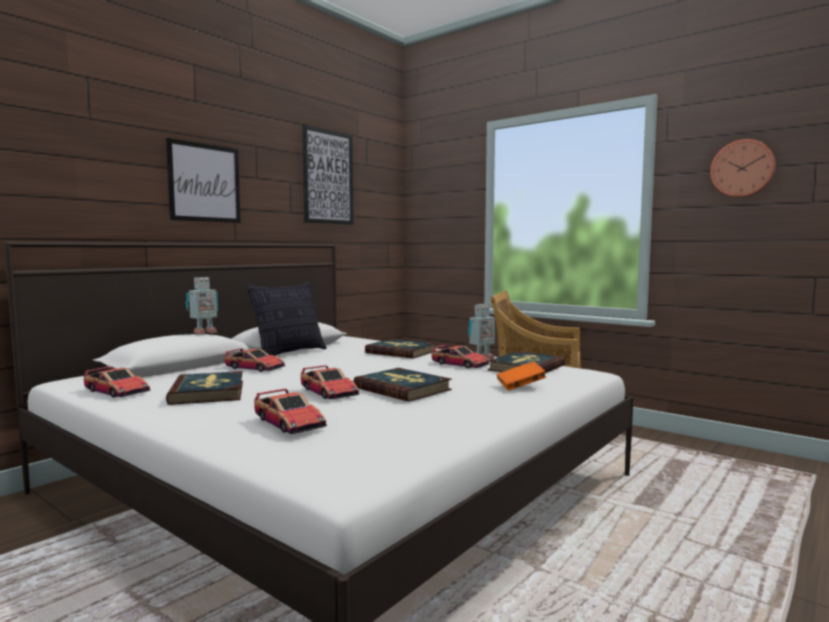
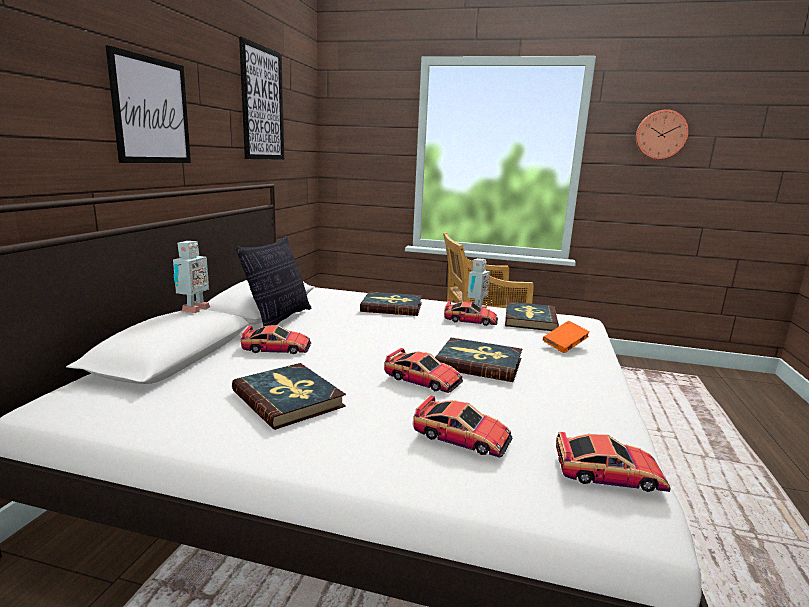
camera: 25 degrees left, 10 degrees up
toy car [84,366,150,398] -> toy car moved to [556,432,671,492]

